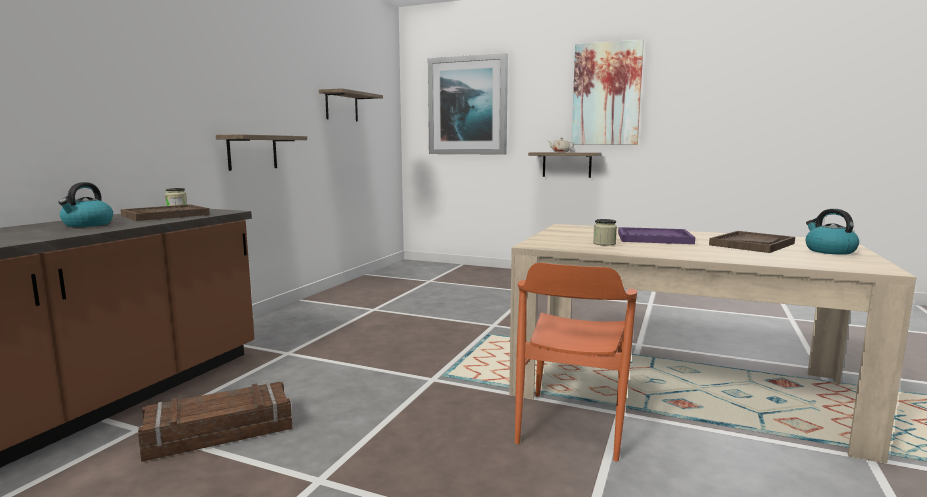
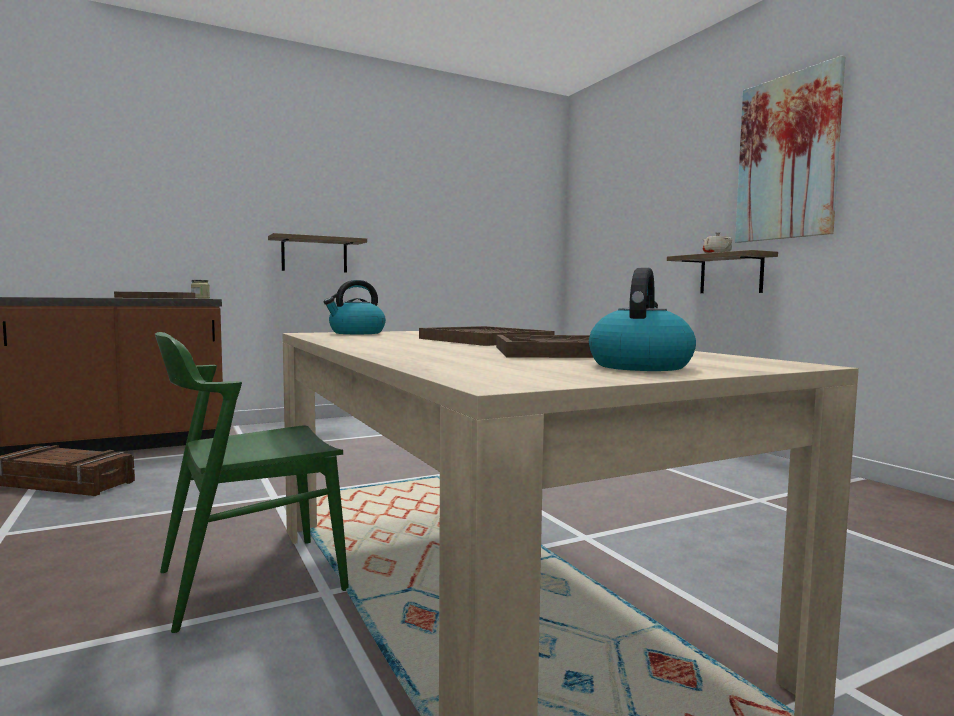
camera: 40 degrees right, 5 degrees down
kettle [58,182,113,227] -> kettle moved to [324,280,386,334]
shelf [319,88,383,122] -> none
picture [428,53,508,155] -> none
orange chair [515,263,637,462] -> green chair [155,332,349,633]
jar [593,219,617,246] -> none
purple tray [618,227,695,244] -> brown tray [419,326,555,346]

